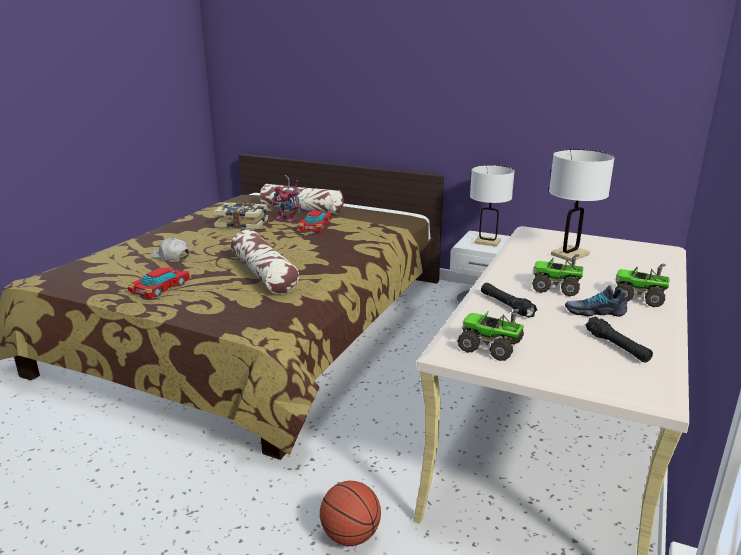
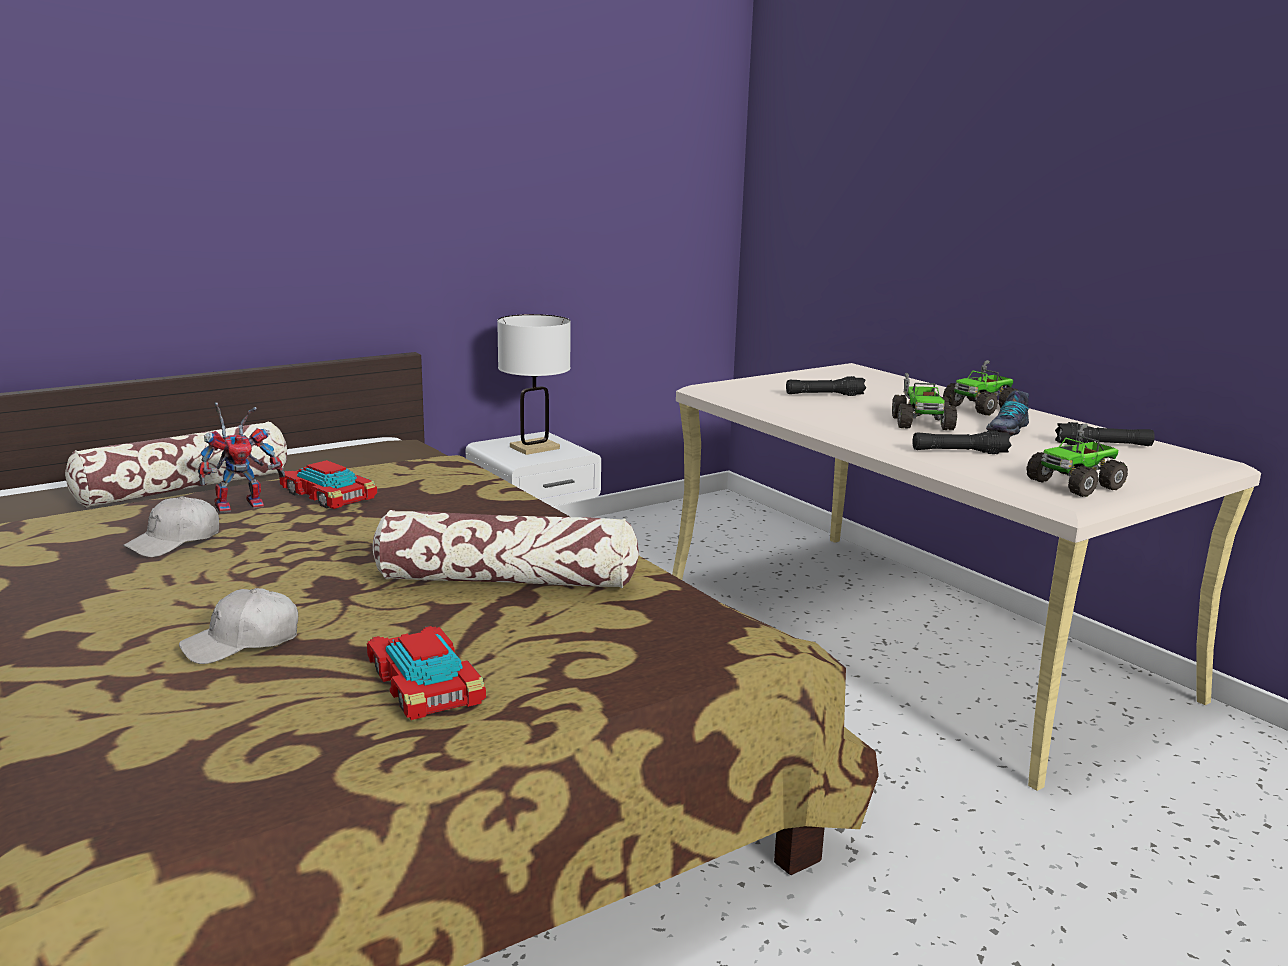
camera: 60 degrees left, 5 degrees down
book [213,203,268,229] -> white cap [123,496,219,557]
basketball [320,481,381,546] -> none
toy truck [532,254,583,296] -> toy truck turned 45 degrees counterclockwise [892,373,957,430]
white table lamp [549,149,615,262] -> black flashlight [786,376,866,396]

